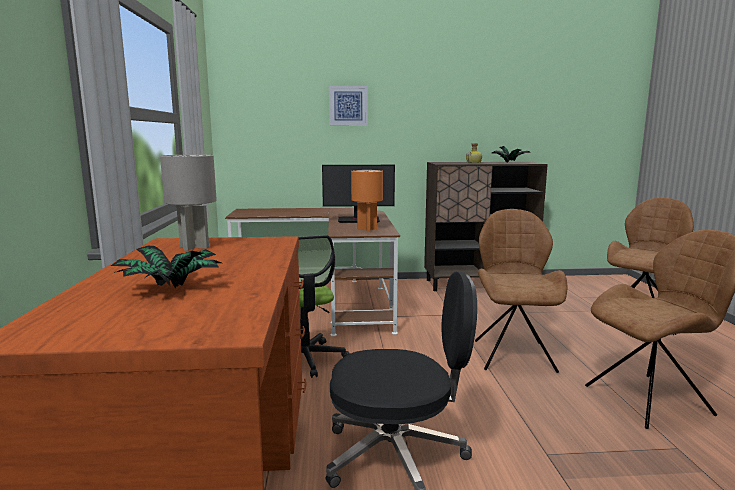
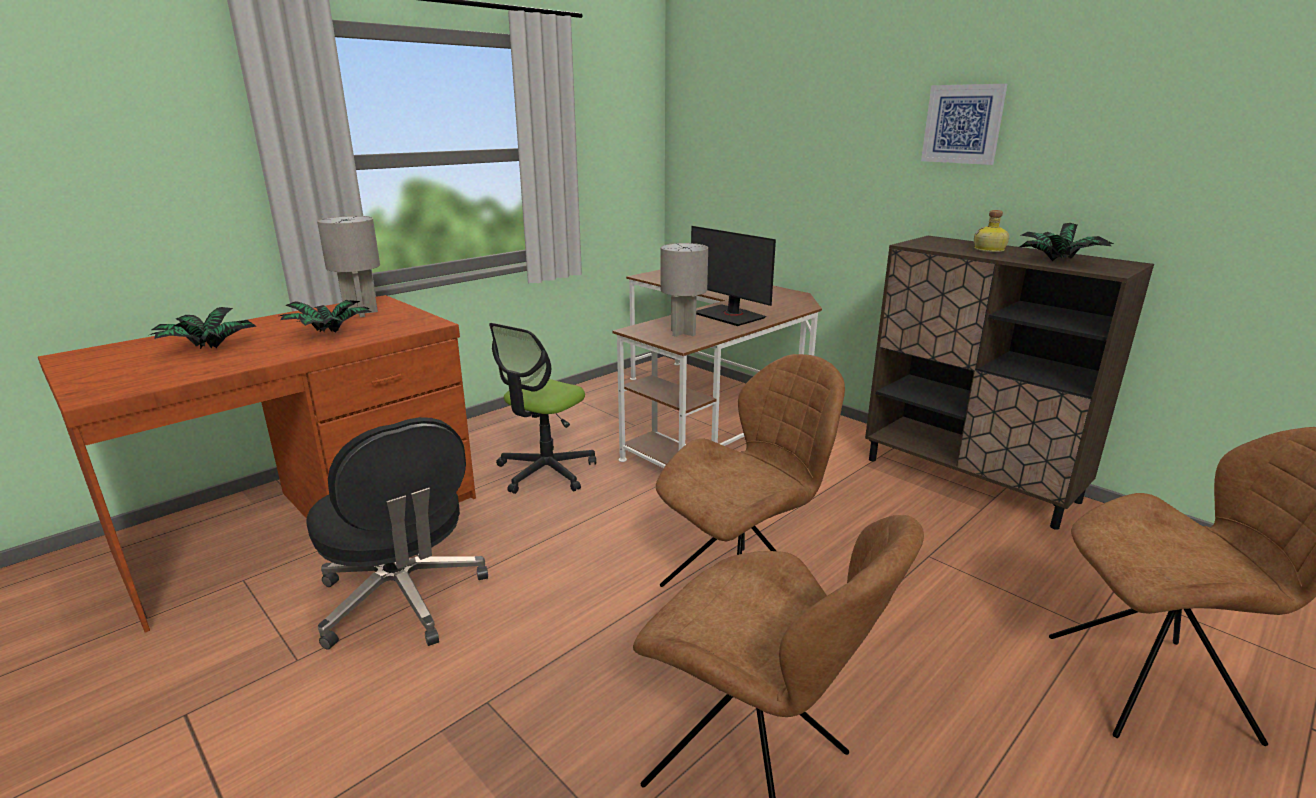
camera: 50 degrees right, 10 degrees up
picture [329,86,367,126] -> picture moved to [921,84,1007,165]
orange table lamp [351,170,383,231] -> grey table lamp [661,243,708,337]
none -> potted plant [280,300,371,333]

